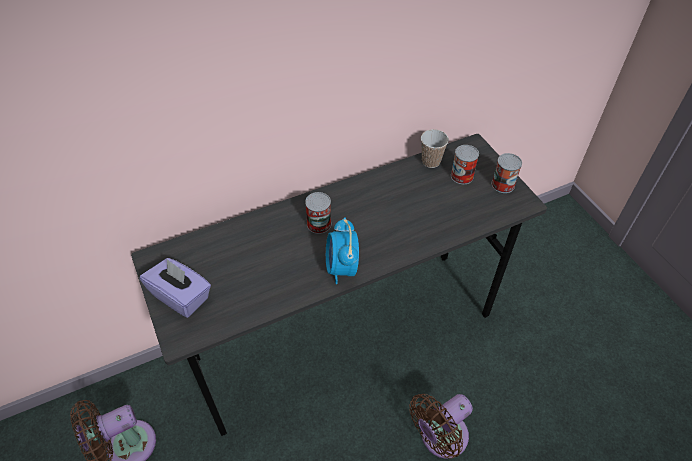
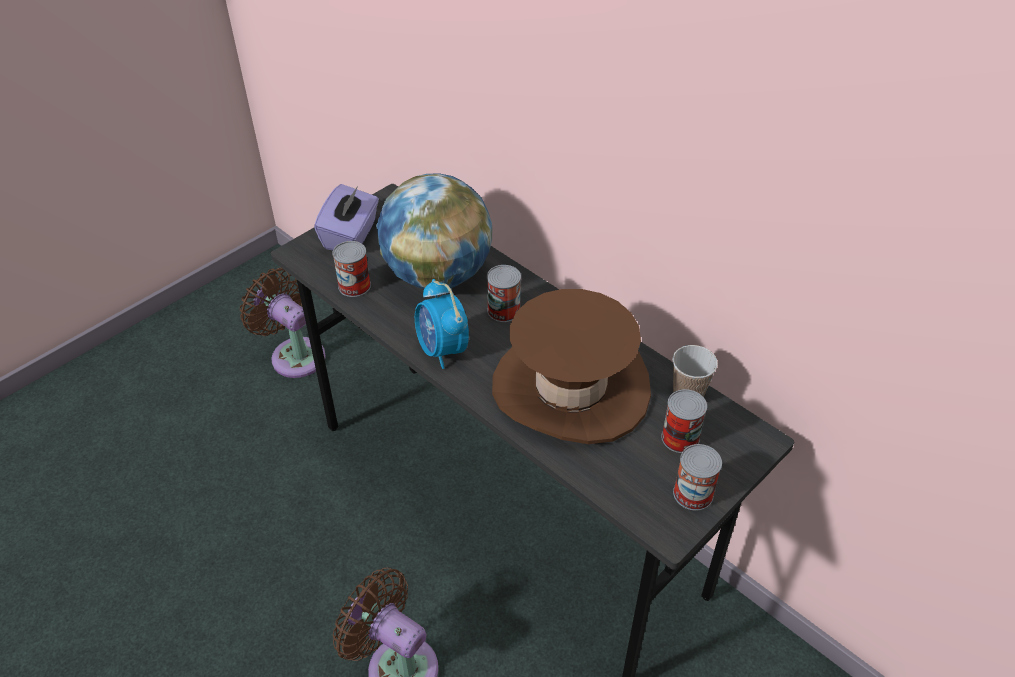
camera: 70 degrees right, 5 degrees down
alarm clock [326,217,359,284] -> alarm clock turned 90 degrees counterclockwise [415,279,469,369]
none -> can [332,241,371,297]
none -> globe [376,174,492,289]
none -> brown hat [492,289,651,444]

